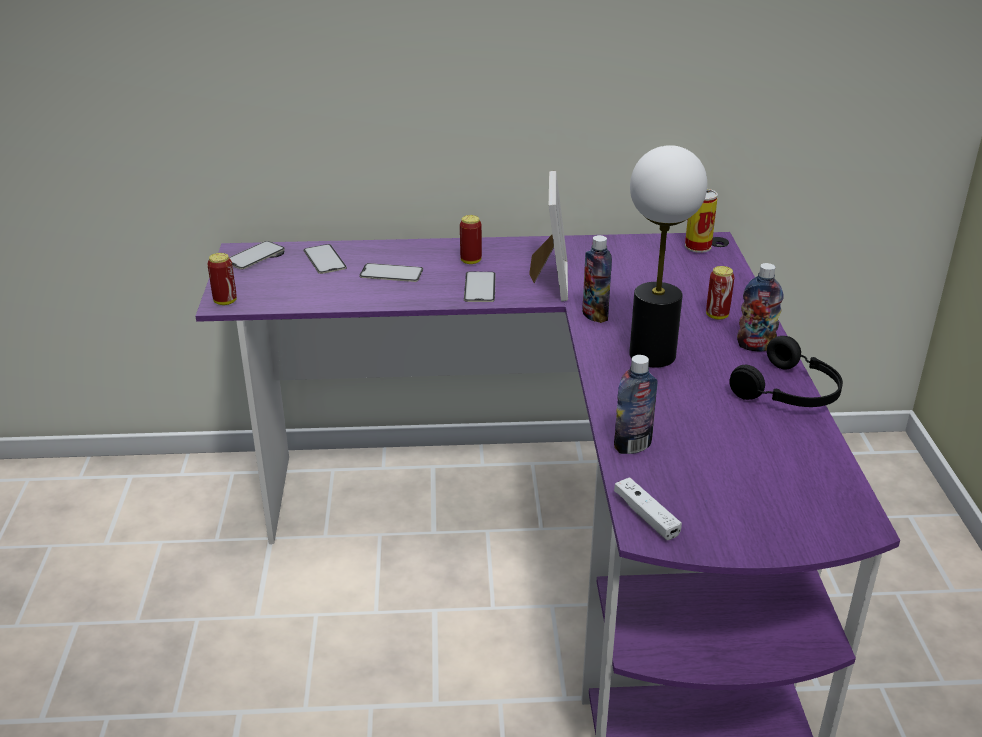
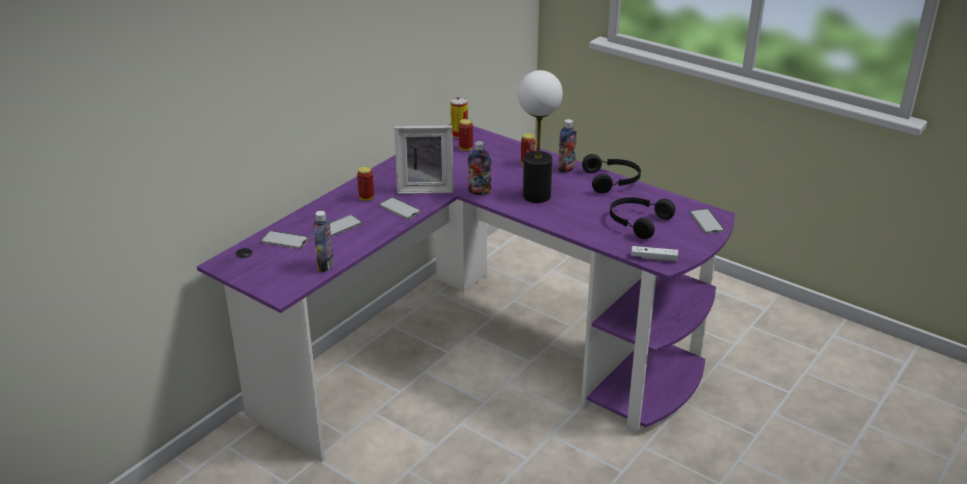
camera: 50 degrees left, 0 degrees up
can [207,253,237,305] -> can moved to [459,119,473,151]
phone [229,241,285,269] -> phone moved to [689,209,725,234]
picture frame [529,171,568,301] -> picture frame turned 135 degrees clockwise [394,125,453,194]
bottle [614,355,658,454] -> bottle moved to [313,211,334,272]
none -> black headphones [610,197,675,239]

